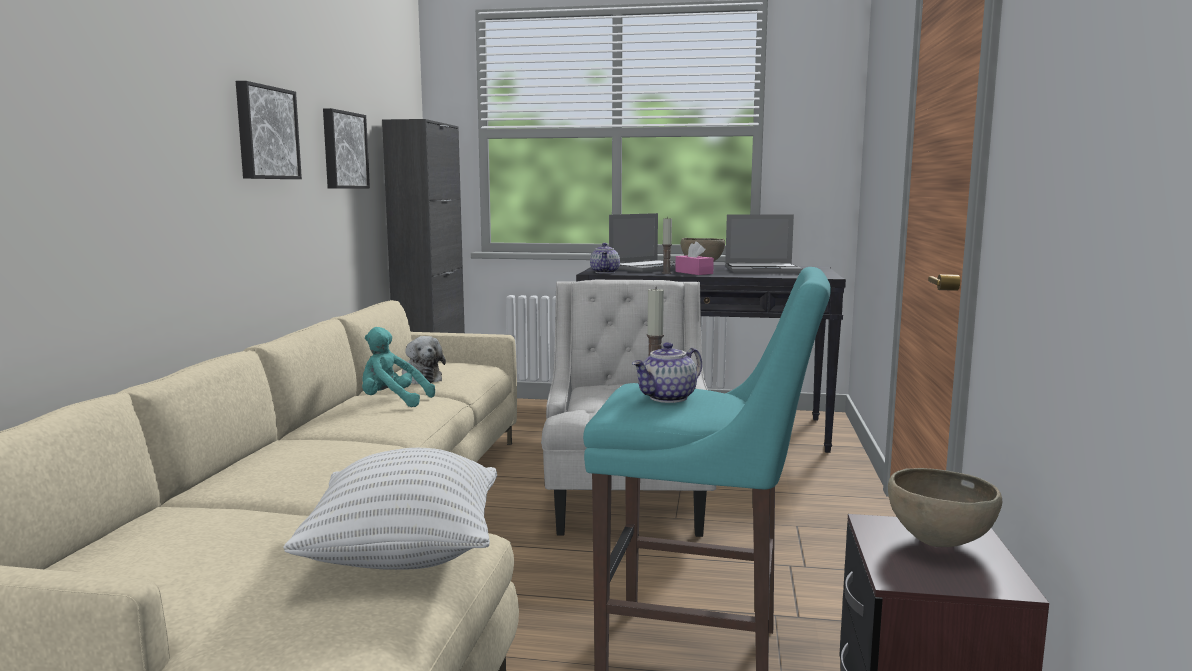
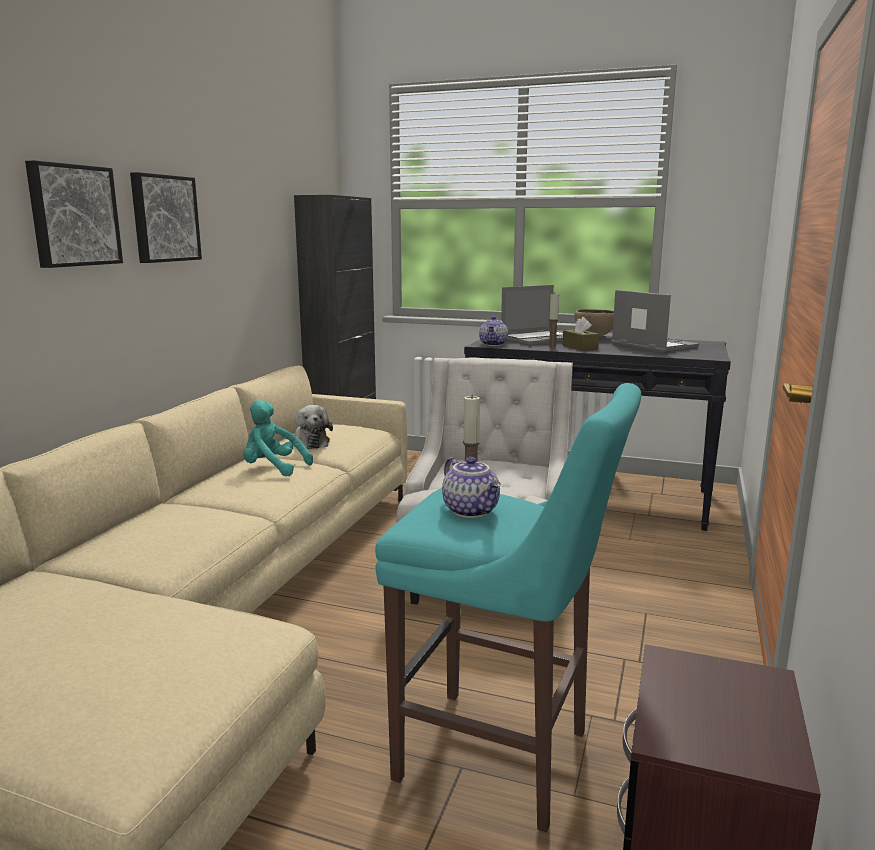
camera: 10 degrees right, 5 degrees up
white pillow [283,448,497,570] -> none
picture [323,108,370,189] -> picture moved to [25,160,123,268]
teapot [632,342,702,403] -> teapot turned 90 degrees counterclockwise [442,457,501,518]
pink tissue box [675,242,714,275] -> brown tissue box [563,317,599,351]
laptop [725,214,803,274] -> laptop turned 135 degrees counterclockwise [611,290,699,353]
brown bowl [888,468,1002,547] -> none

